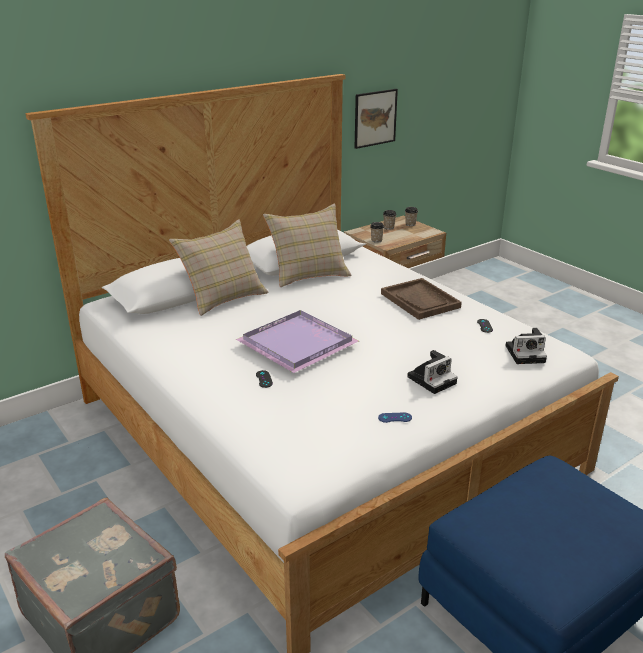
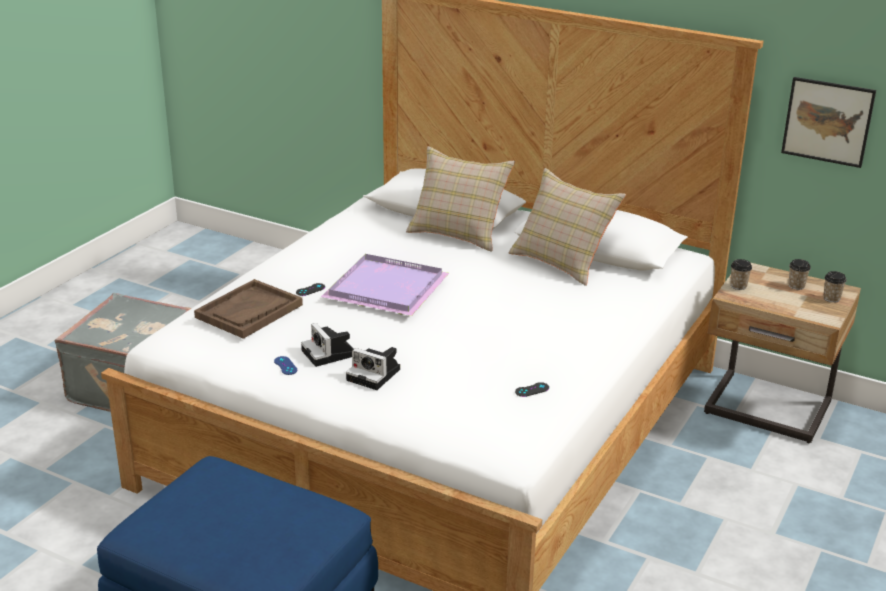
camera: 65 degrees right, 0 degrees up
brown tray [381,278,462,320] -> brown tray moved to [194,279,303,339]
camera [505,328,547,364] -> camera moved to [301,323,354,367]

